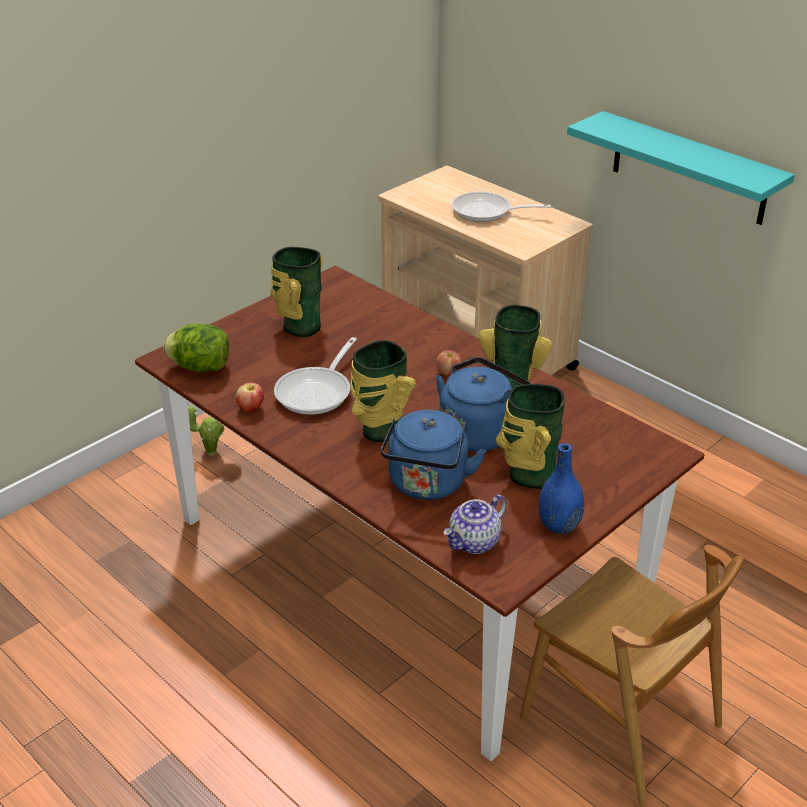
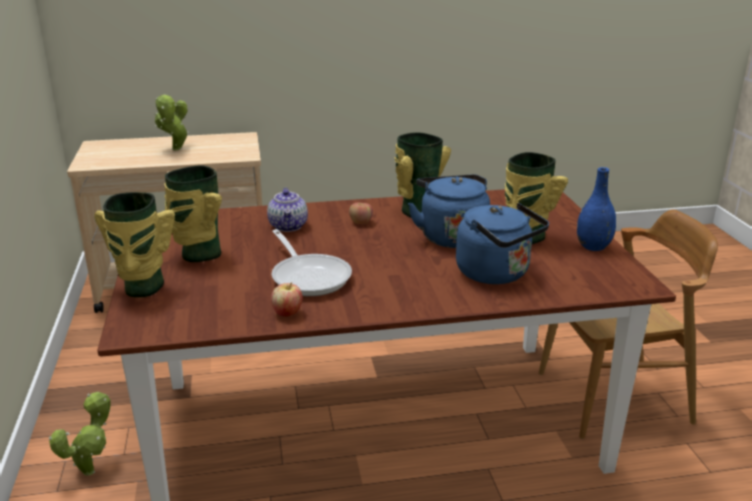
camera: 55 degrees left, 10 degrees down
lettuce [163,324,229,372] -> none
vase [351,340,416,442] -> vase moved to [94,192,175,298]
teapot [443,495,507,554] -> teapot moved to [267,187,308,232]
frying pan [452,191,551,222] -> potted plant [155,94,189,151]
turquoise shelf [567,111,795,225] -> none

